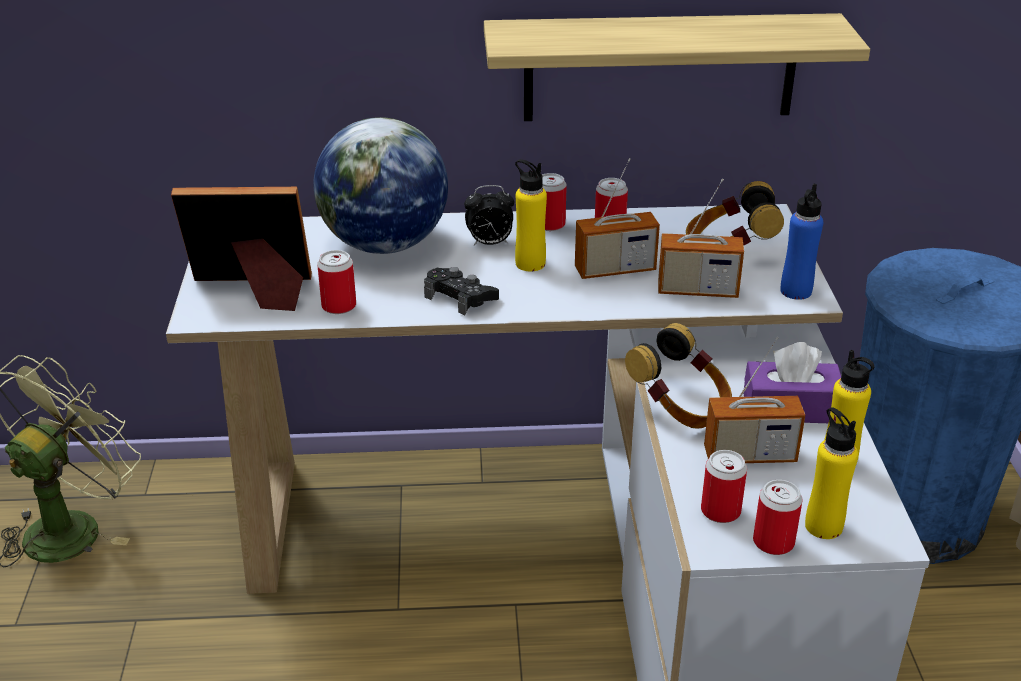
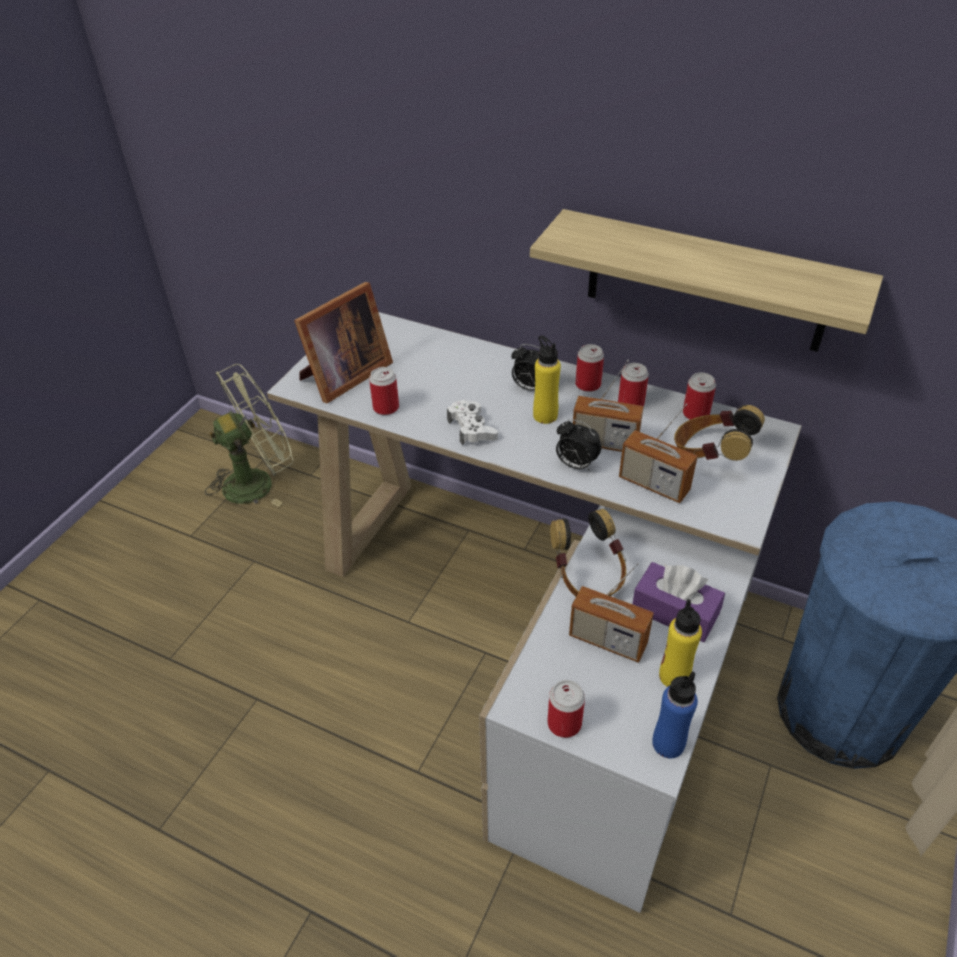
camera: 30 degrees right, 10 degrees up
picture frame [171,187,312,311] -> picture frame turned 105 degrees clockwise [294,282,393,403]
globe [313,117,448,254] -> none
black game controller [424,267,499,315] -> white game controller [447,400,498,445]
can [701,450,747,523] -> can moved to [683,372,716,420]
blue bottle [780,183,823,300] -> blue bottle moved to [652,671,698,758]
yellow bottle [805,407,858,539] -> none
none -> alarm clock [556,419,602,471]

